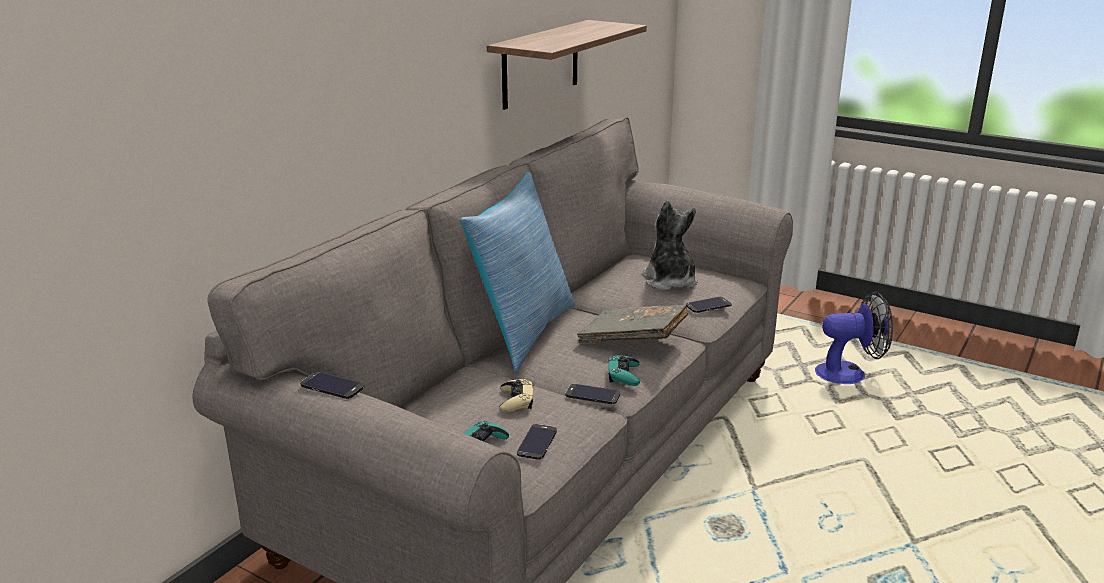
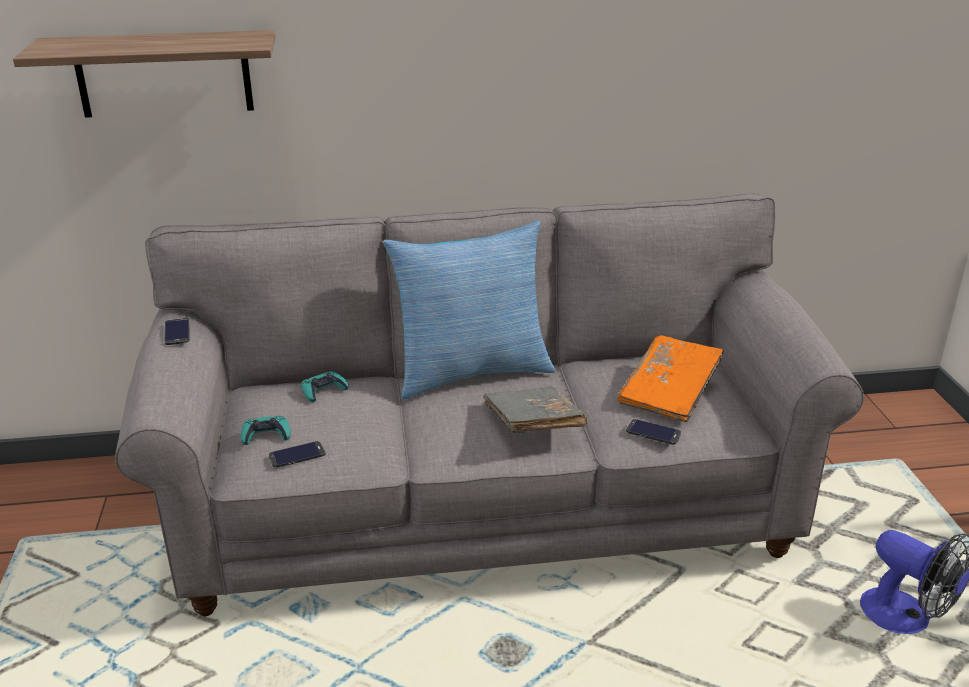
camera: 50 degrees right, 5 degrees up
shelf [487,20,647,110] -> shelf moved to [13,30,276,118]
beige game controller [499,379,533,412] -> none
phone [565,384,620,404] -> none
turquoise game controller [608,355,640,386] -> turquoise game controller moved to [301,371,349,402]
plush toy [643,200,697,291] -> orange book [617,335,724,422]

